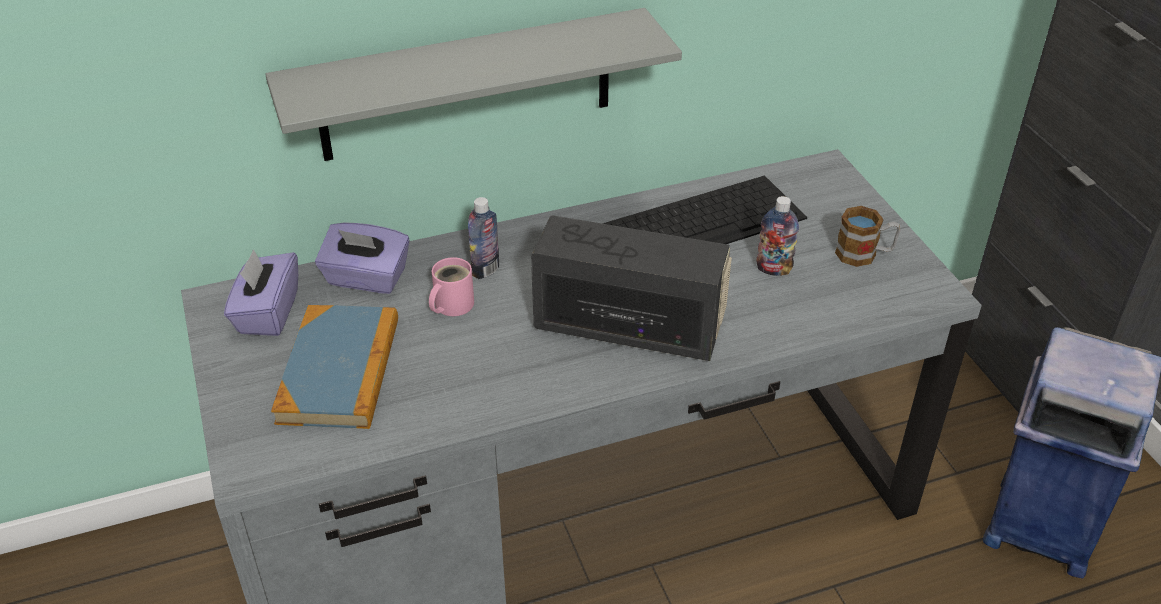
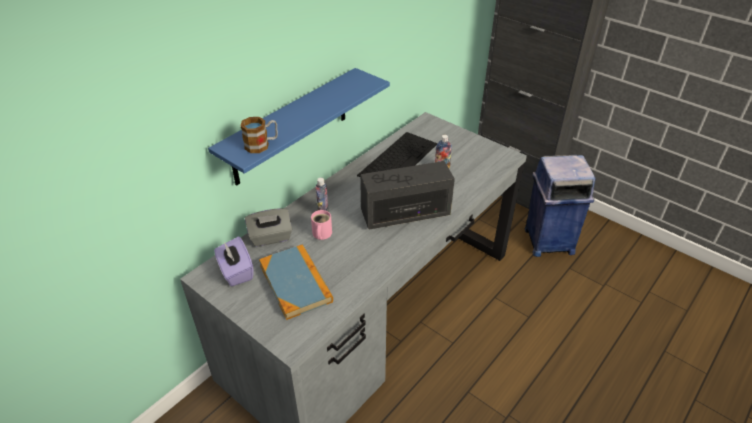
camera: 30 degrees left, 0 degrees up
grey shelf [265,8,682,161] -> blue shelf [208,68,390,185]
purple tissue box [315,222,410,294] -> grey tissue box [245,208,292,247]
mug [835,206,901,267] -> mug moved to [241,117,278,153]

